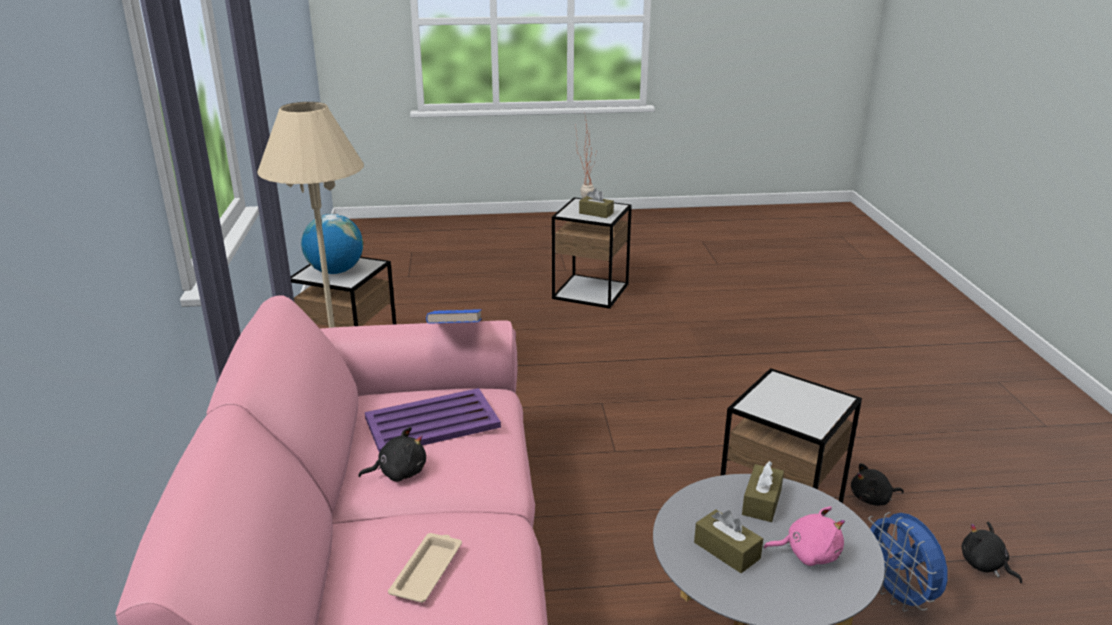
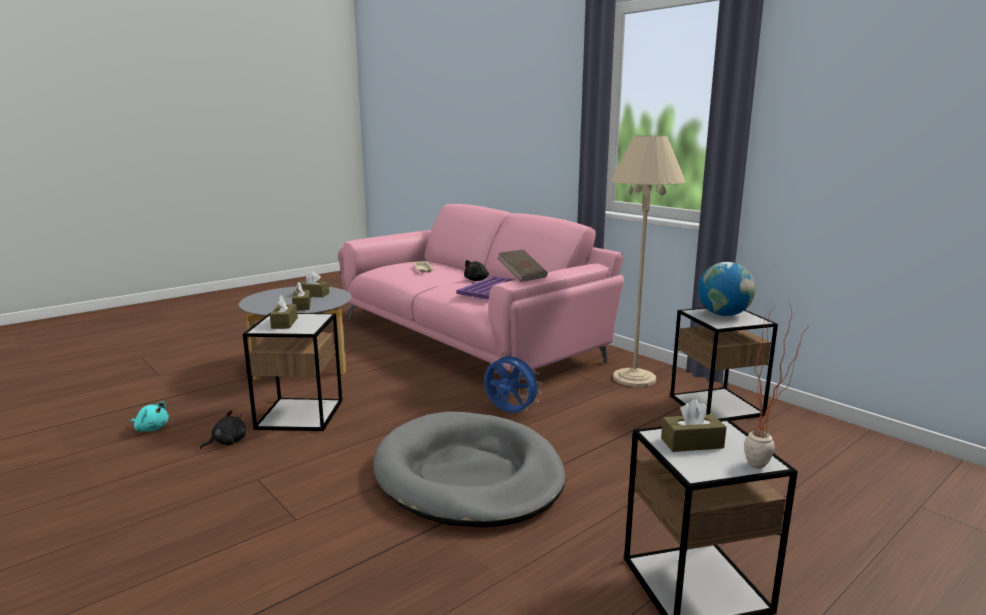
camera: 145 degrees right, 10 degrees down
blue book [426,309,482,324] -> brown book [497,250,548,282]
pink plush toy [764,506,845,566] -> none
blue fan [866,512,948,612] -> blue fan moved to [484,352,542,413]
black plush toy [961,522,1022,583] -> turquoise plush toy [130,401,169,431]
none -> brown tissue box [270,295,298,329]
none -> grey dog bed [373,411,565,527]

